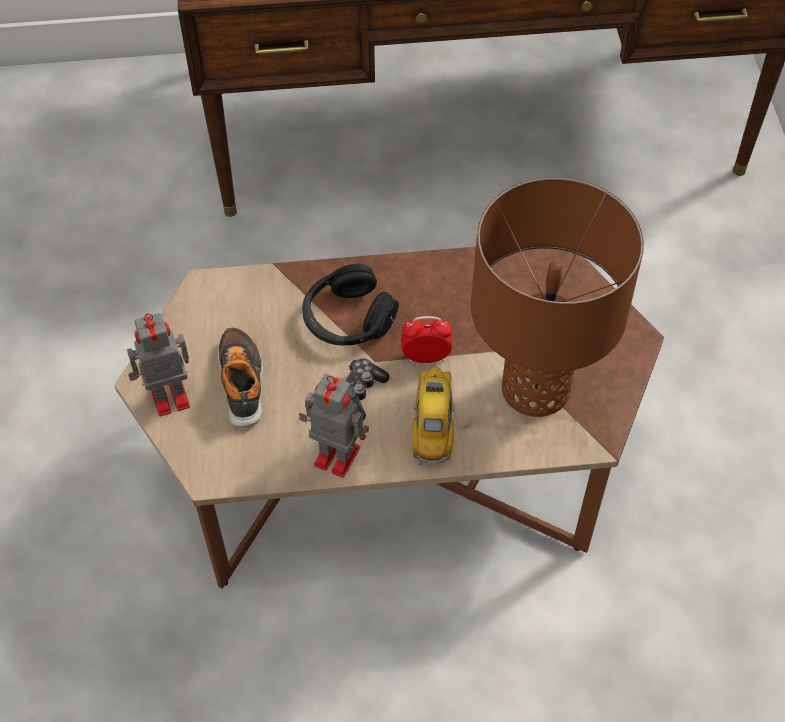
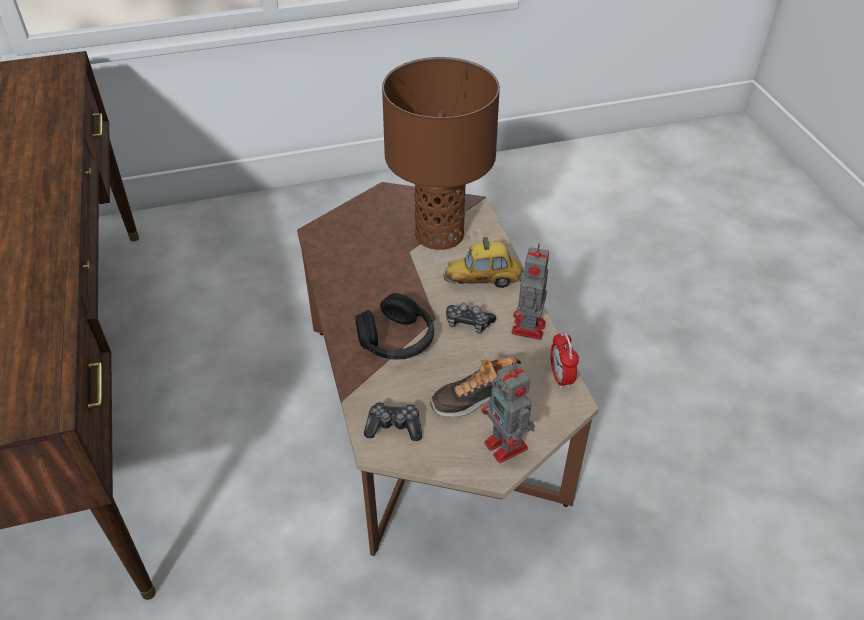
camera: 100 degrees left, 10 degrees down
alarm clock [401,316,452,363] -> alarm clock moved to [550,331,579,389]
none -> game controller [364,402,422,441]

